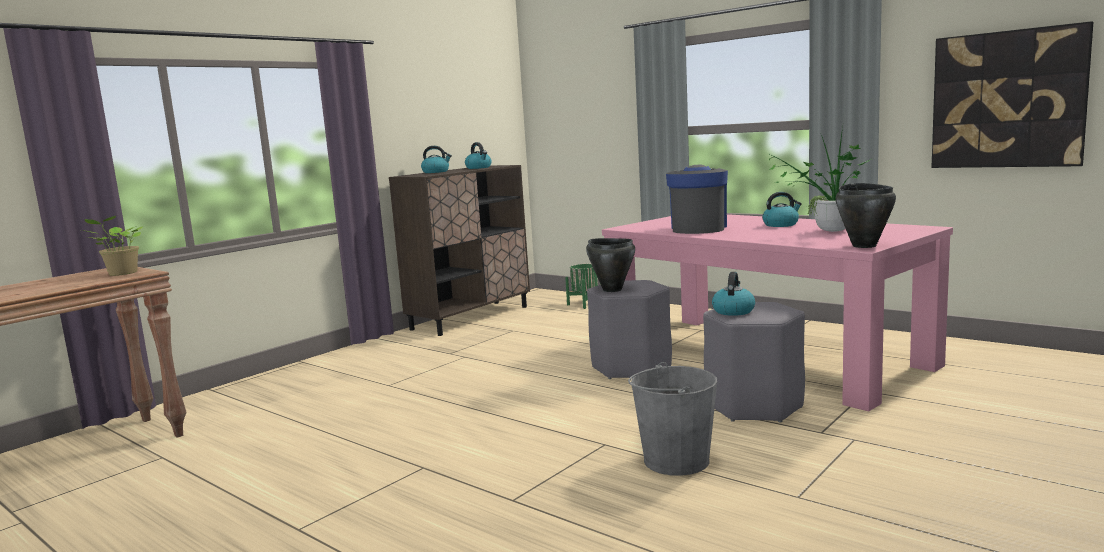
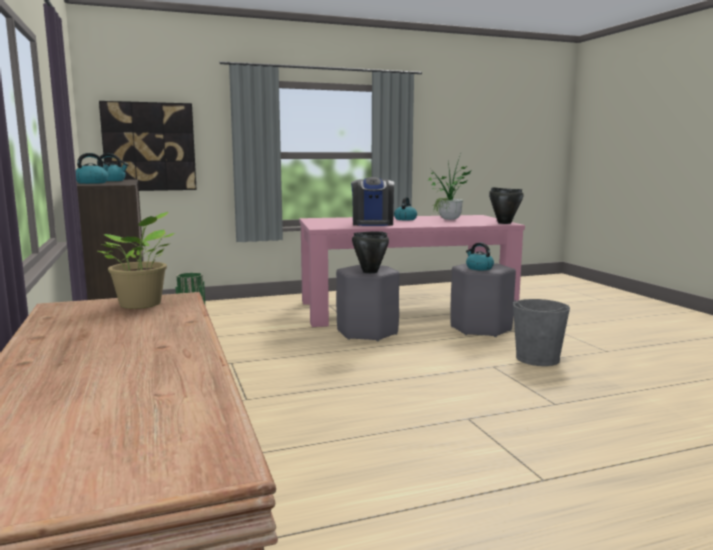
camera: 60 degrees left, 0 degrees up
coffee machine [666,165,728,234] -> coffee machine turned 135 degrees counterclockwise [351,177,394,226]
picture [931,21,1093,168] -> picture moved to [99,101,197,191]

